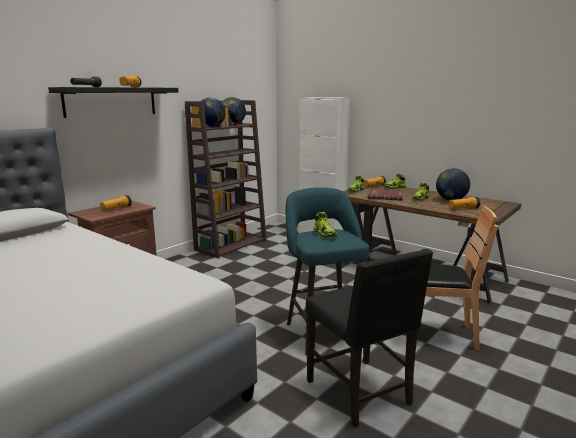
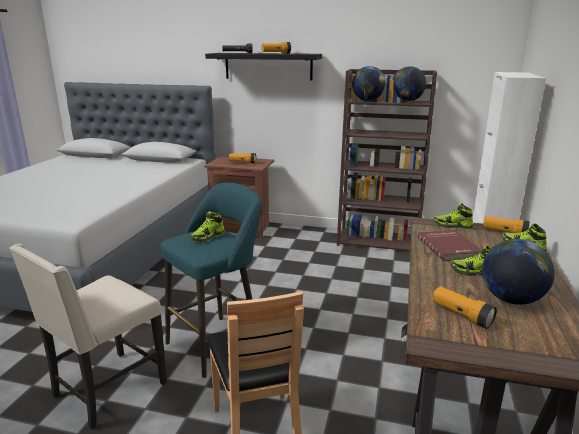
camera: 65 degrees right, 5 degrees up
black chair [305,249,433,428] -> beige chair [9,244,167,429]

